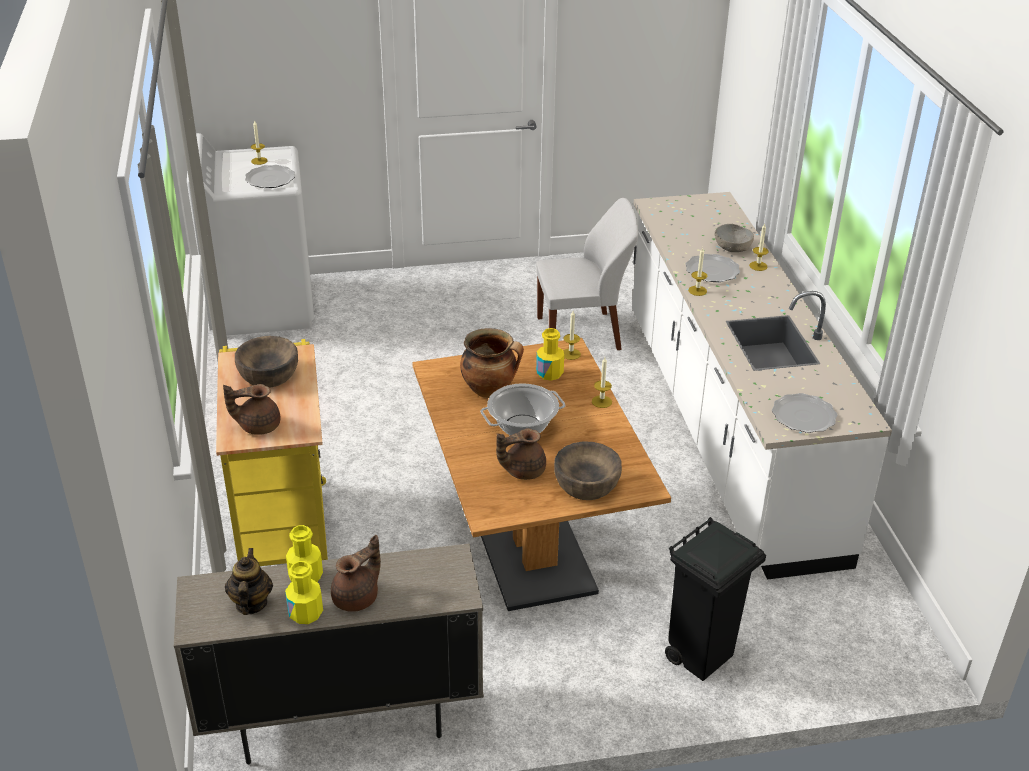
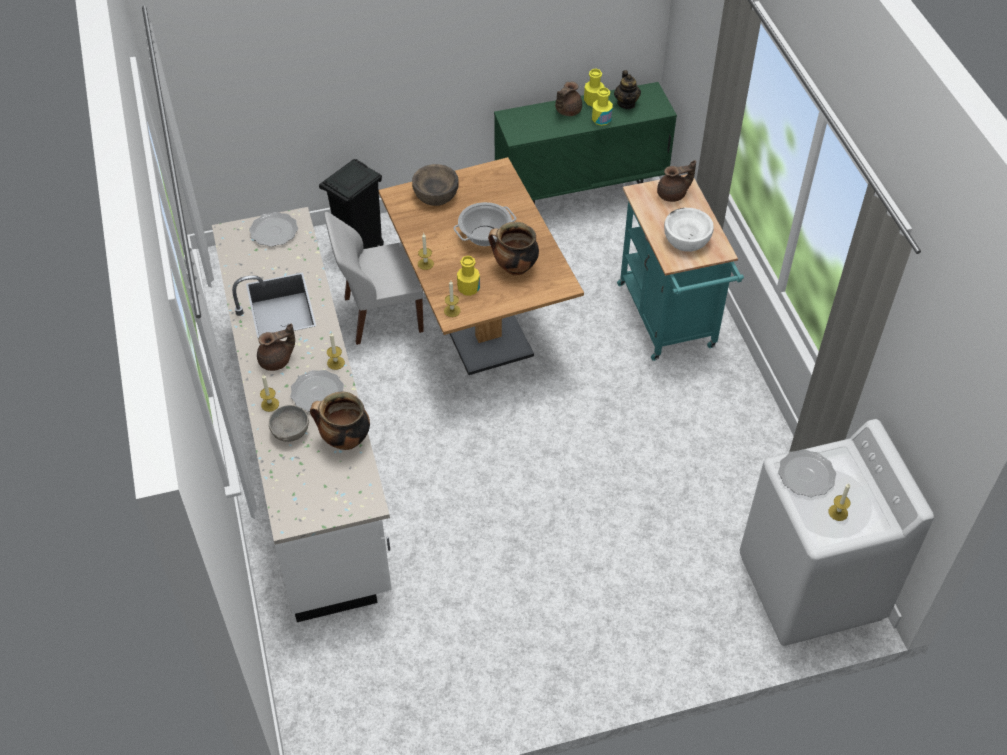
camera: 175 degrees right, 15 degrees up
beige cabinet [174,544,484,765] -> green cabinet [494,82,677,204]
yellow cart [216,339,328,566] -> turquoise cart [617,174,744,361]
brown bowl [235,336,298,388] -> white bowl [664,208,714,252]
brown teapot [496,428,546,480] -> brown teapot moved to [257,323,295,371]
white chair [536,198,638,350] -> white chair moved to [324,212,424,345]
none -> cooking pot [310,392,370,450]

